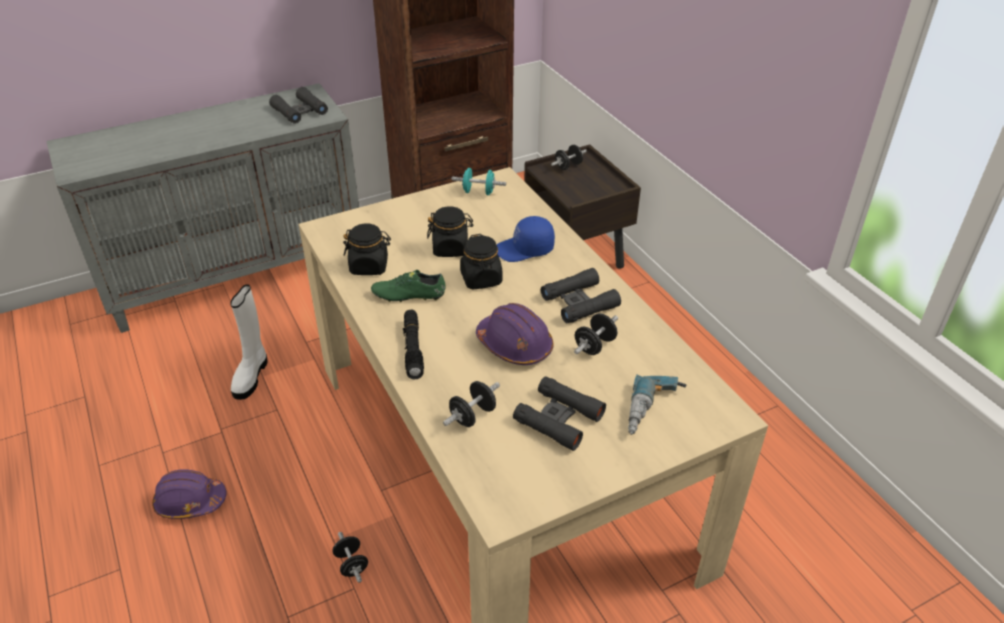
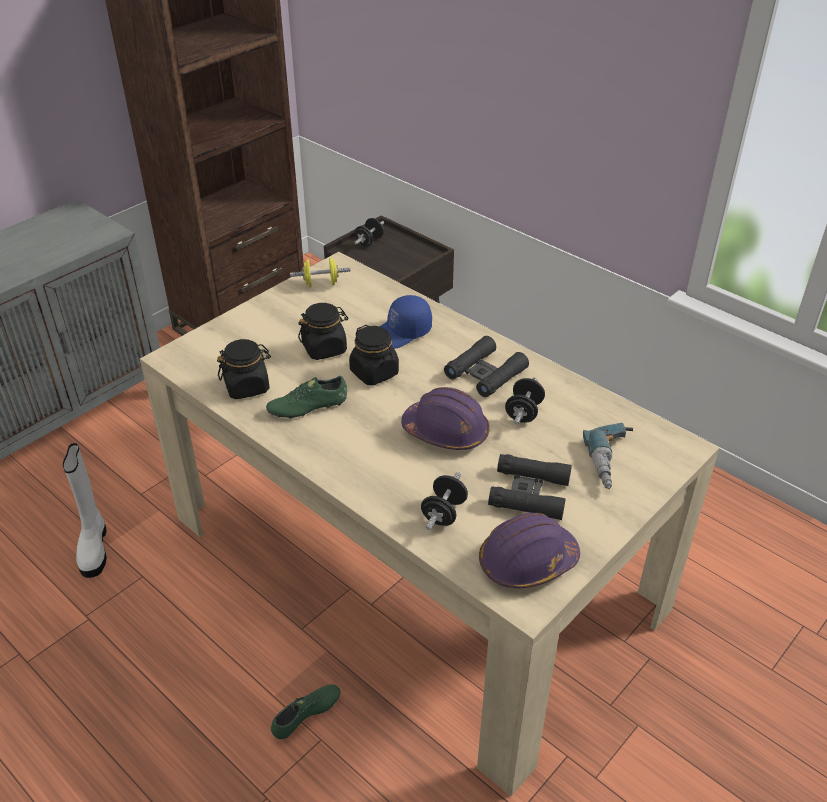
camera: 20 degrees left, 0 degrees up
purple hard hat [152,470,227,519] -> purple hard hat moved to [479,513,580,588]
black binoculars [269,87,328,124] -> none
black dumbbell [332,532,368,583] -> green shoe [271,685,340,739]
black flashlight [403,310,424,379] -> none
turquoise dumbbell [452,168,506,195] -> yellow dumbbell [290,257,351,287]

